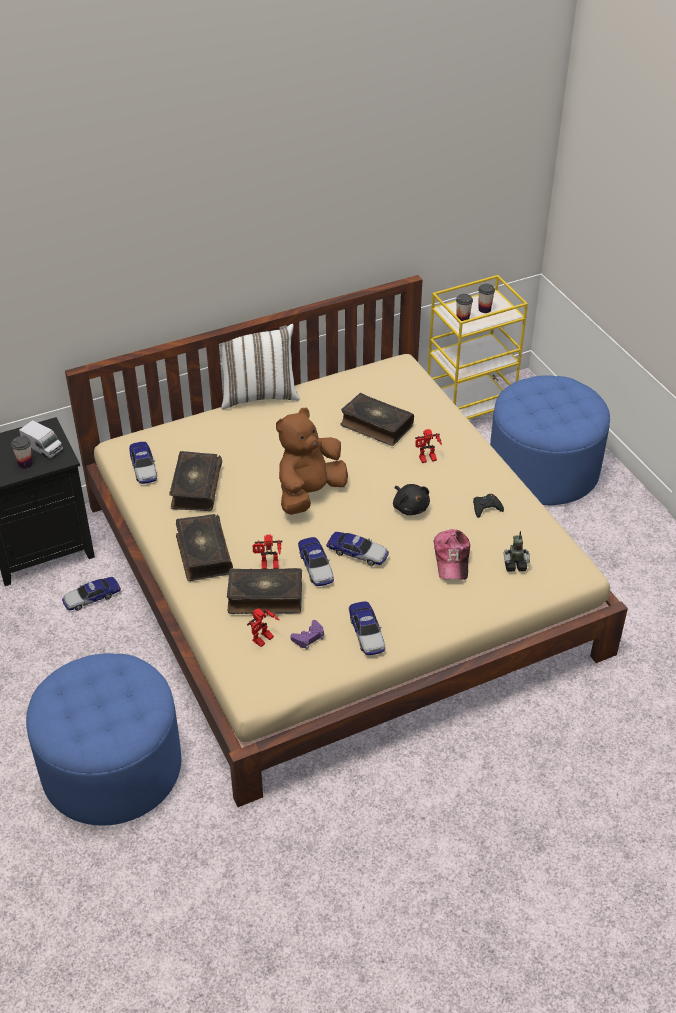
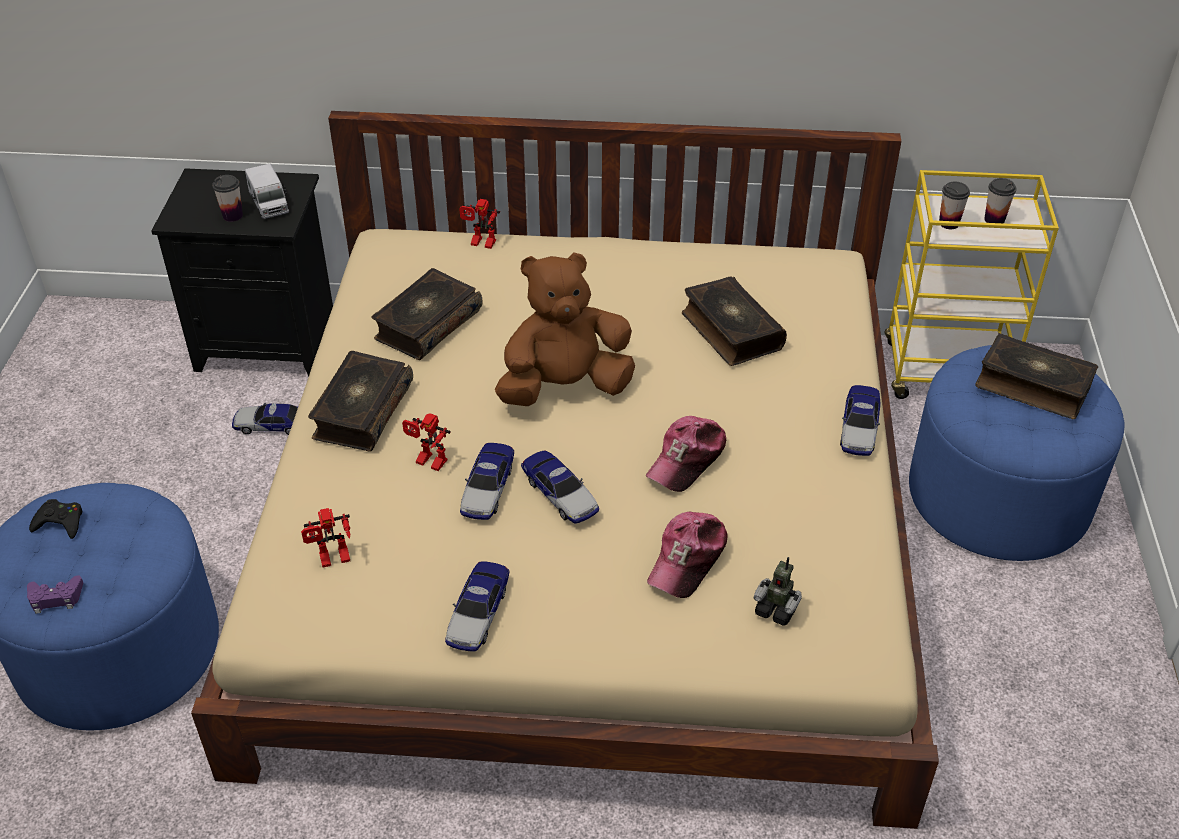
camera: 30 degrees right, 0 degrees up
toy car [129,442,157,484] -> toy car moved to [840,385,881,456]
white pillow [219,324,300,409] -> none
book [227,568,302,614] -> book moved to [976,333,1098,419]
purple game controller [291,620,324,649] -> purple game controller moved to [27,575,83,614]
black plush toy [393,484,430,515] -> cap [646,416,726,492]
toy robot [415,429,442,463] -> toy robot moved to [459,199,500,249]
black game controller [473,494,504,518] -> black game controller moved to [29,499,83,539]

